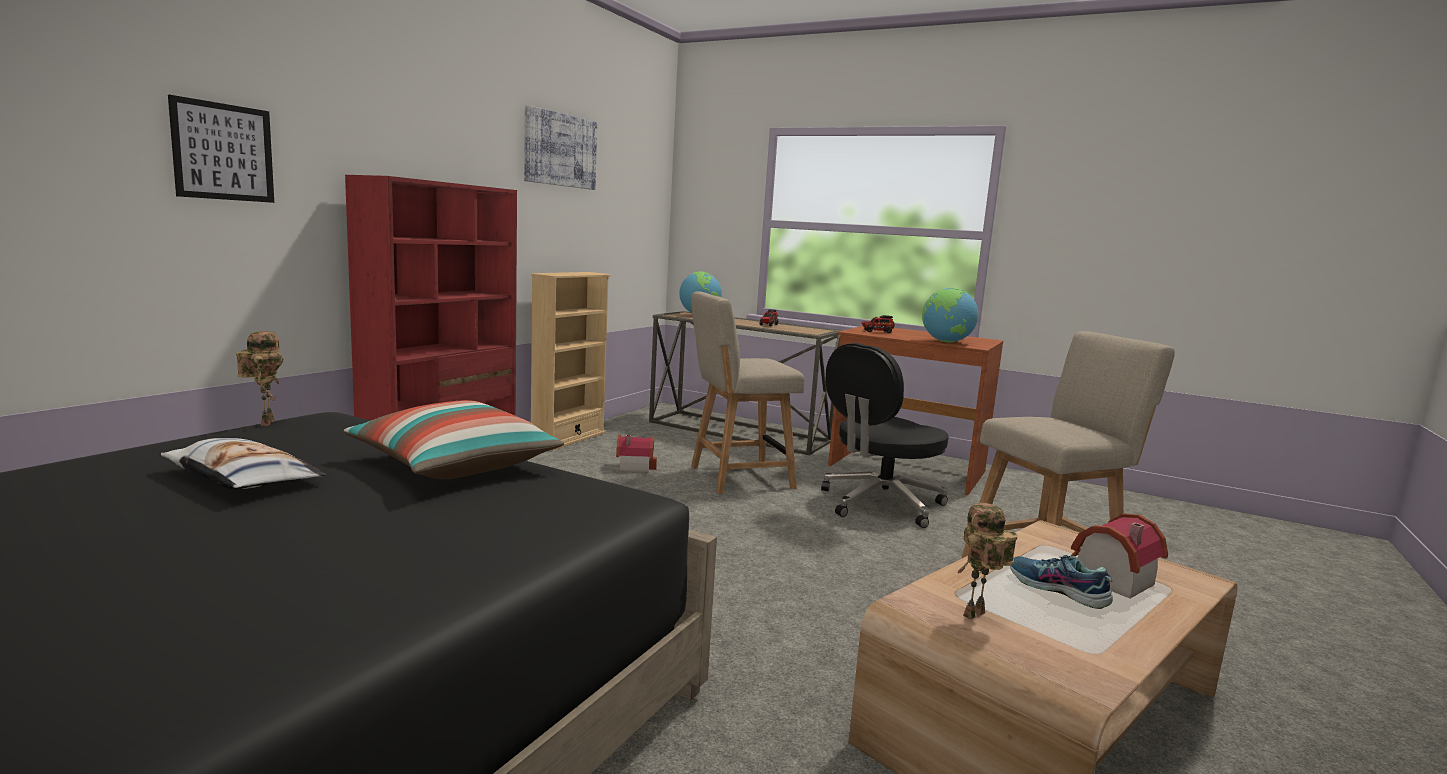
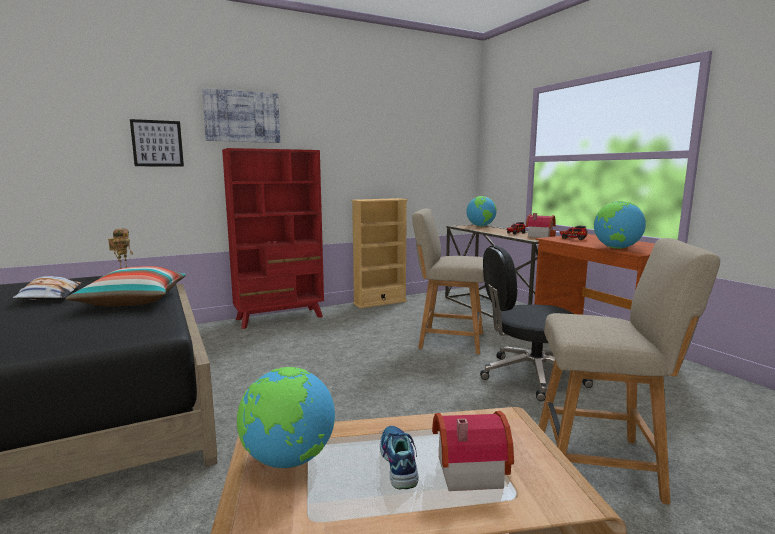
camera: 35 degrees right, 0 degrees up
picture [524,105,597,190] -> picture moved to [202,88,280,143]
toy house [616,435,657,473] -> toy house moved to [526,213,556,238]
toy robot [958,503,1017,620] -> globe [237,367,335,468]

